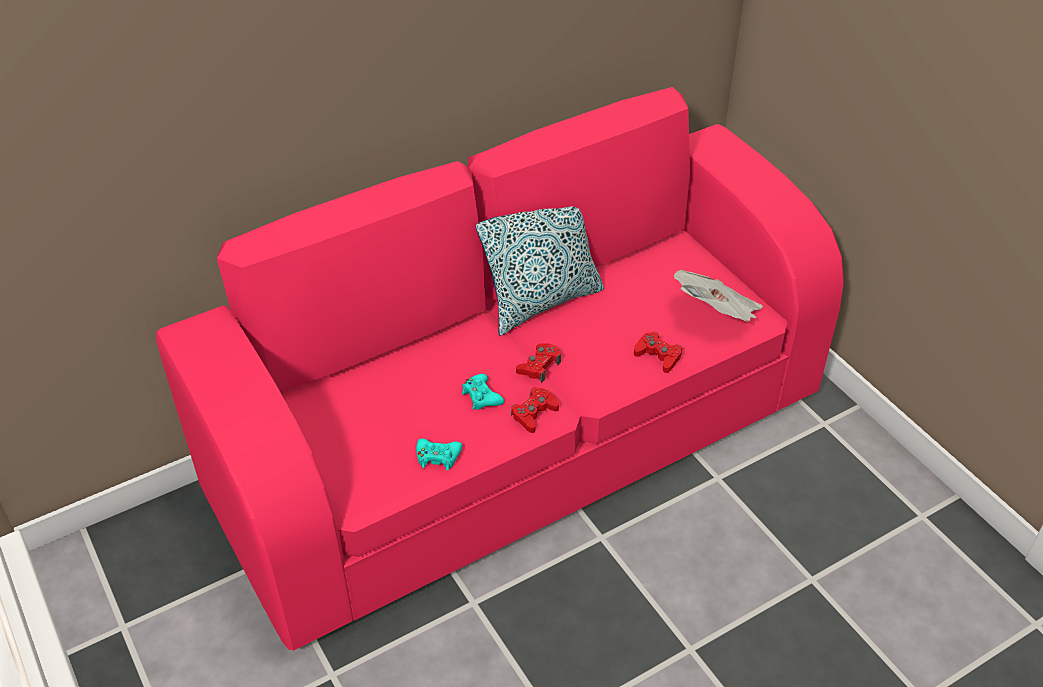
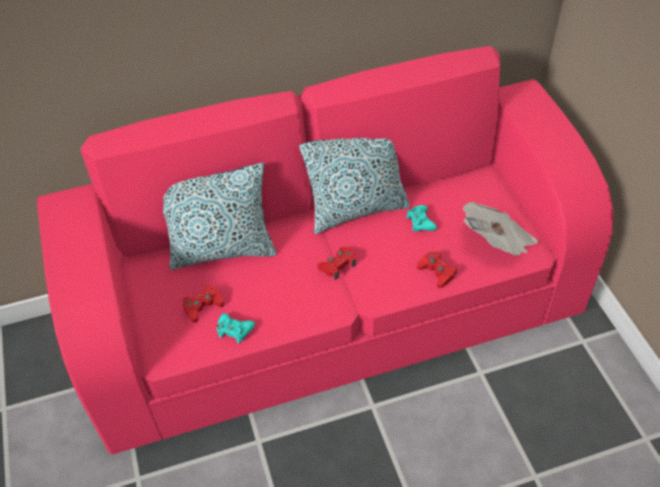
camera: 15 degrees right, 5 degrees up
turquoise game controller [462,374,504,410] -> turquoise game controller moved to [406,205,437,232]
red game controller [511,387,559,433] -> red game controller moved to [182,285,224,323]
none -> pillow [163,163,277,270]

